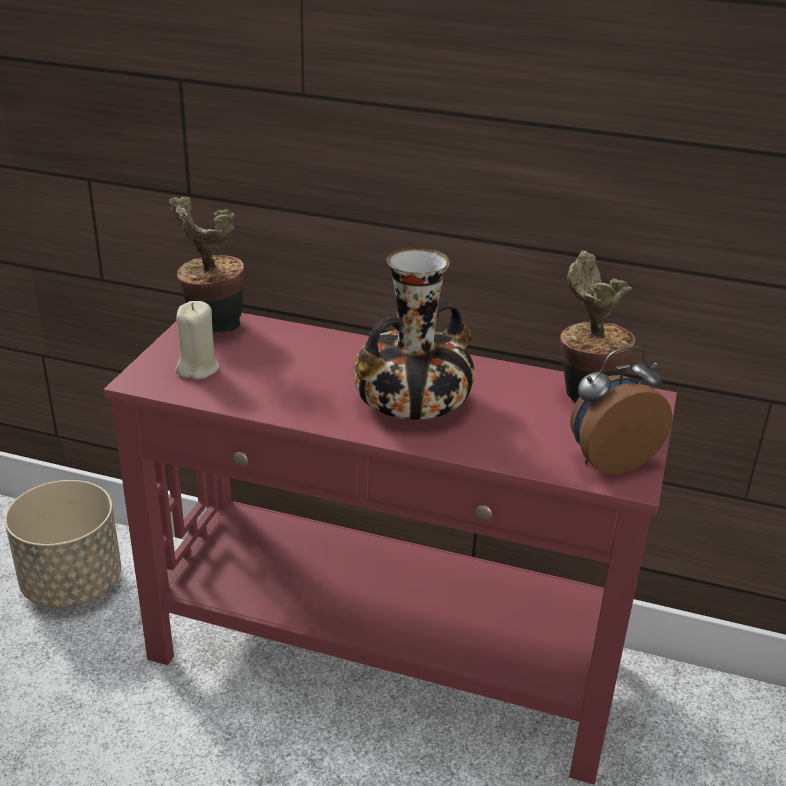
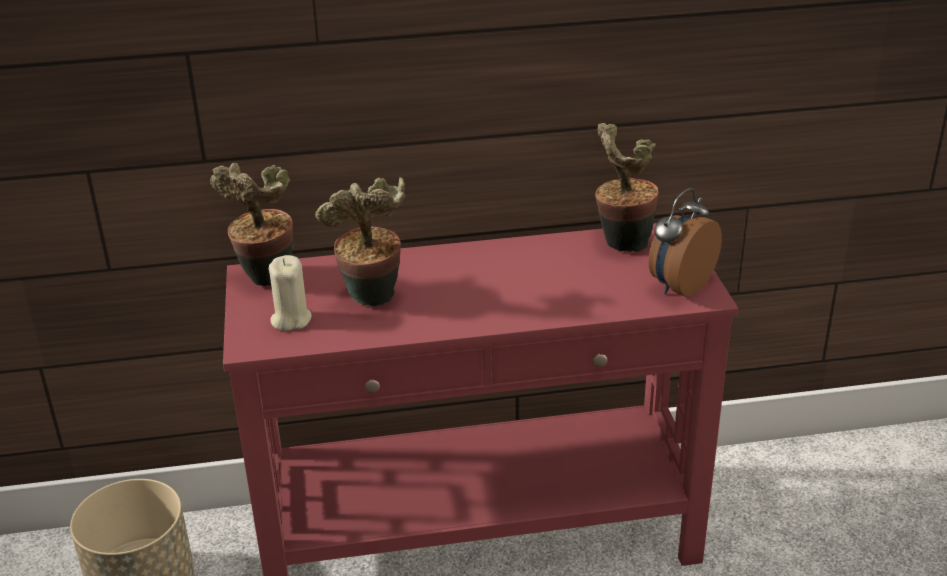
camera: 25 degrees left, 0 degrees up
vase [354,248,475,420] -> none
none -> potted plant [315,177,405,306]

